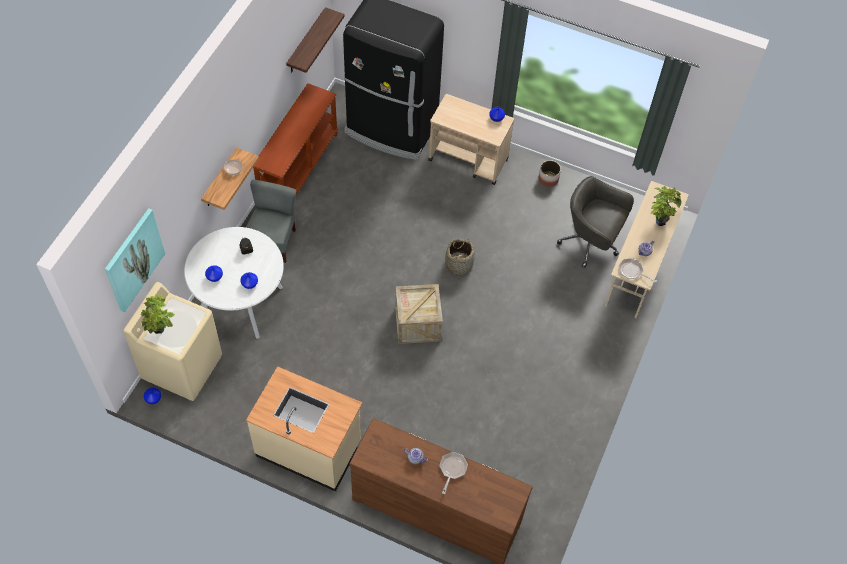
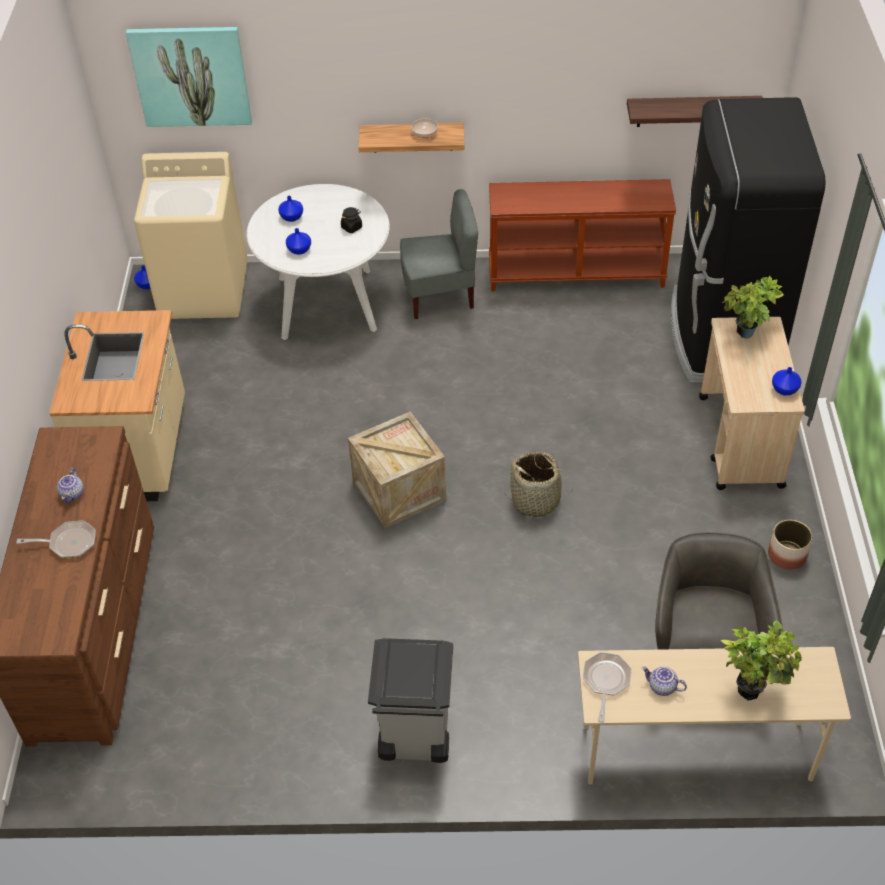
camera: 70 degrees right, 10 degrees down
potted plant [141,295,175,334] -> potted plant moved to [722,276,784,338]
none -> grey trash can [368,638,453,763]

